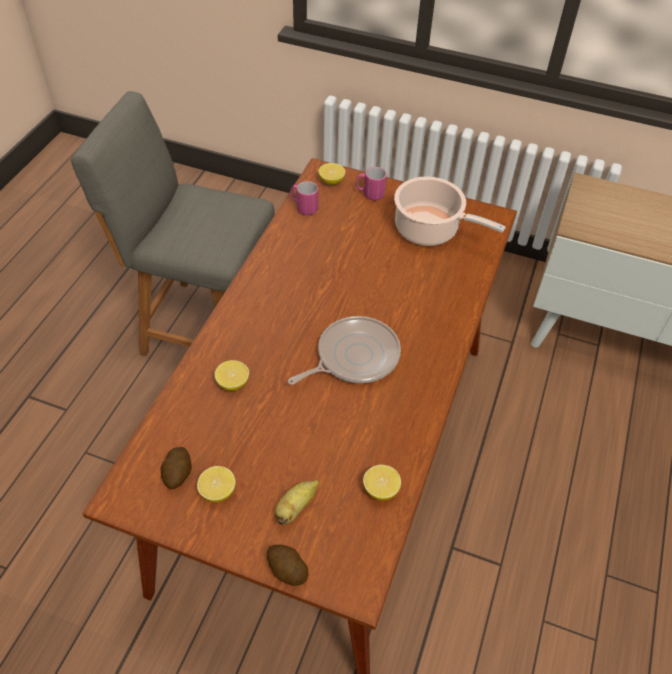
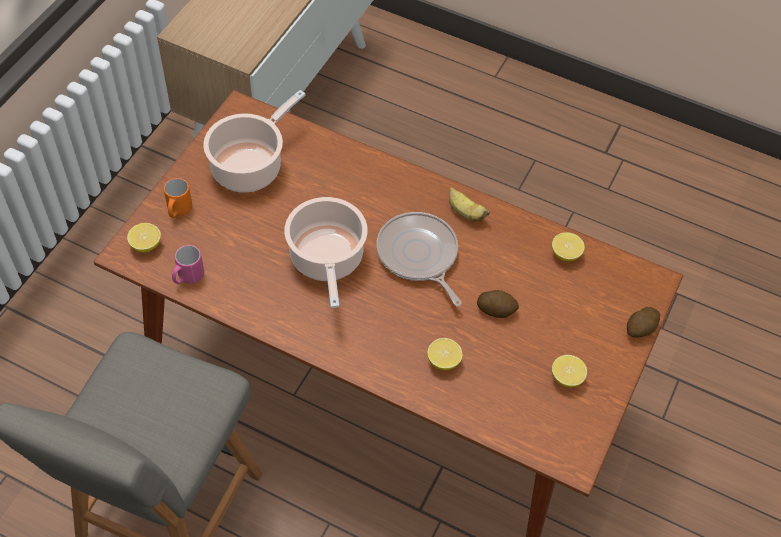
camera: 85 degrees left, 5 degrees up
potato [161,447,192,490] -> potato moved to [477,290,519,318]
banana [275,480,319,525] -> banana moved to [449,187,490,222]
pink mug [356,167,387,200] -> orange mug [164,178,192,218]
none -> cooking pot [284,197,368,308]

